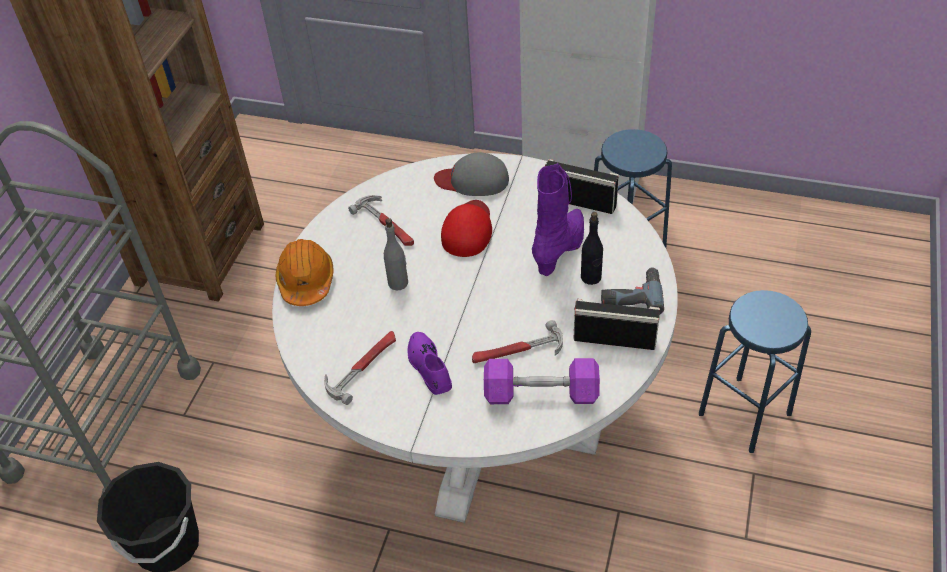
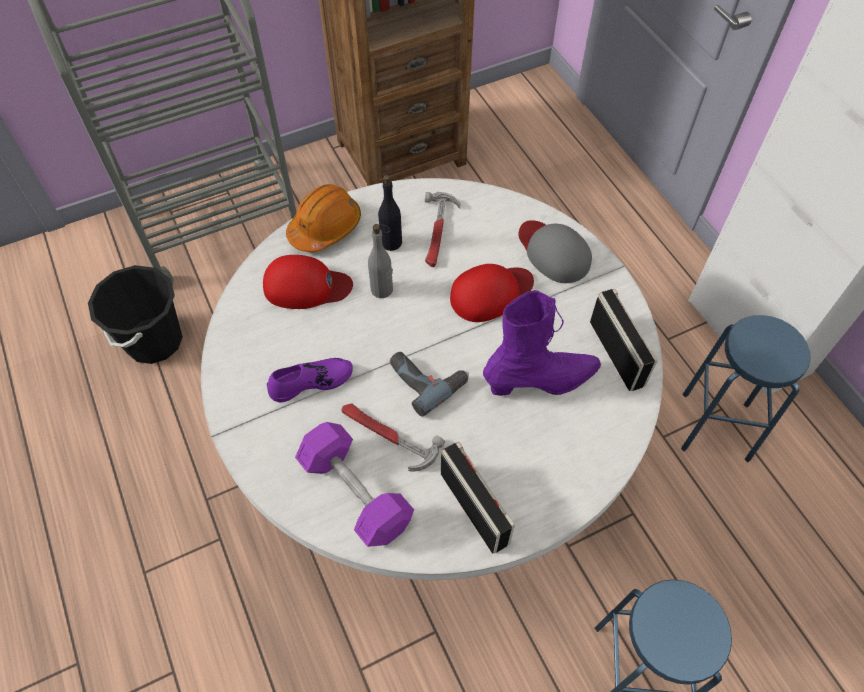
camera: 45 degrees right, 10 degrees up
hammer [324,331,396,405] -> none
purple shoe [407,332,452,395] -> purple shoe turned 45 degrees clockwise [267,358,353,403]
black bottle [581,212,603,285] -> black bottle moved to [378,175,402,251]
power drill [601,267,664,314] -> power drill moved to [390,352,469,416]
none -> red cap [263,255,353,309]

